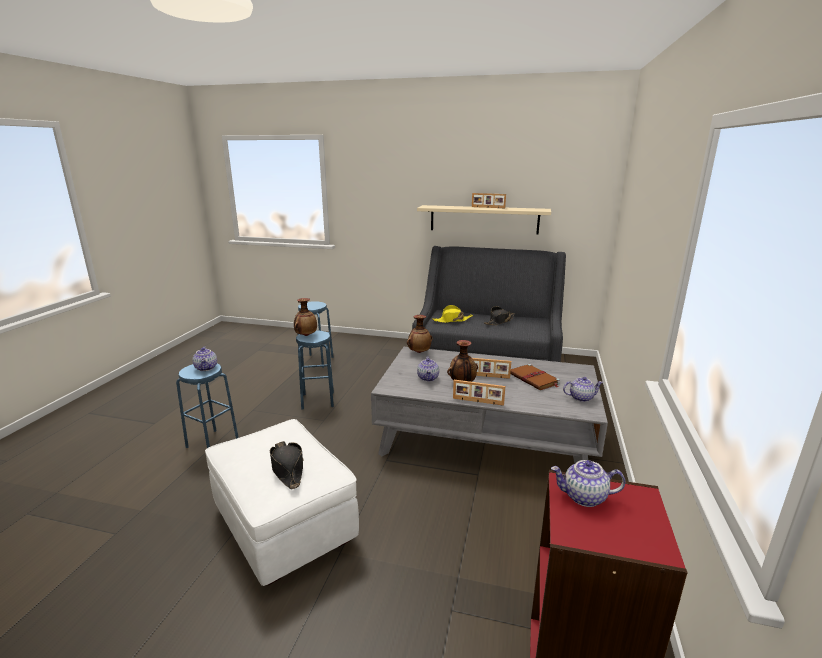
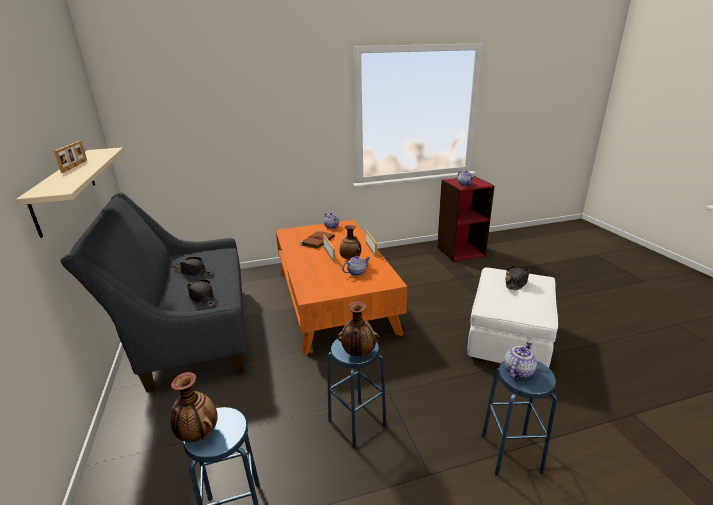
camera: 120 degrees left, 5 degrees up
grey coffee table [371,347,608,464] -> orange coffee table [276,220,407,356]
vase [407,315,433,353] -> vase moved to [170,372,218,442]
yellow hat [432,305,473,323] -> black hat [187,279,215,307]

